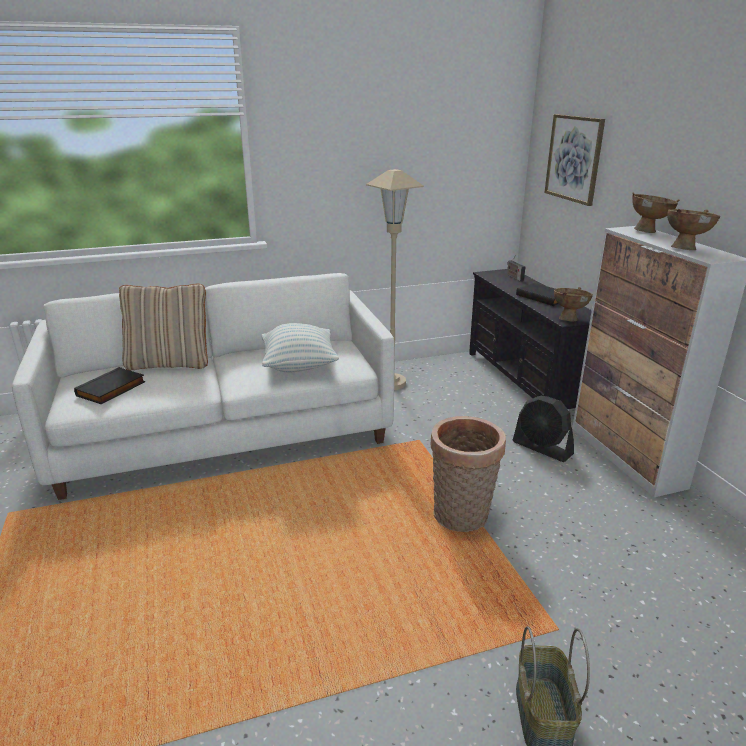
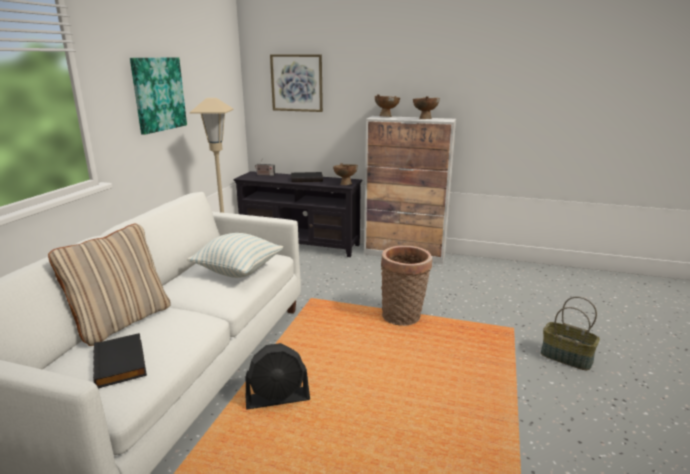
camera: 55 degrees left, 5 degrees down
black fan [513,396,574,462] -> black fan moved to [245,343,310,409]
none -> picture [130,57,187,135]

